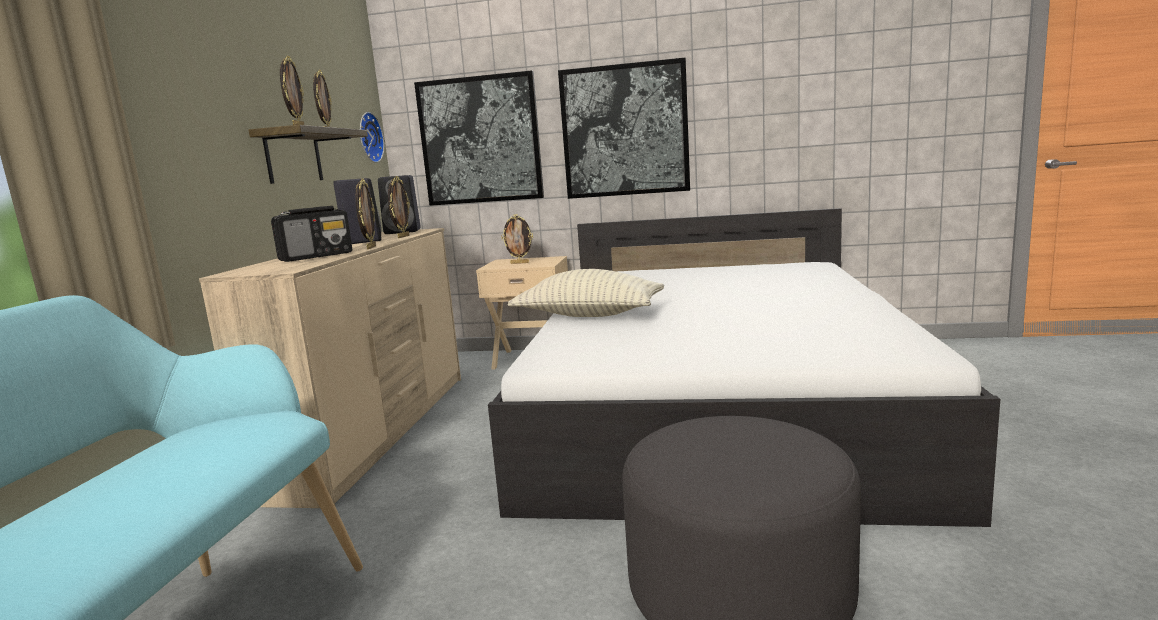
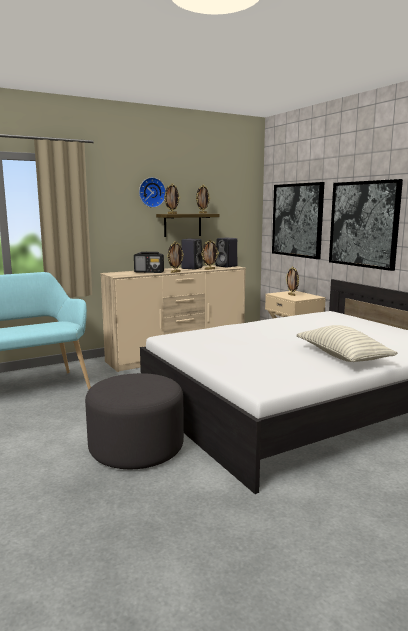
camera: 50 degrees right, 0 degrees up
wall clock [360,112,384,163] -> wall clock moved to [139,177,166,208]
pillow [508,269,664,317] -> pillow moved to [296,325,398,362]

